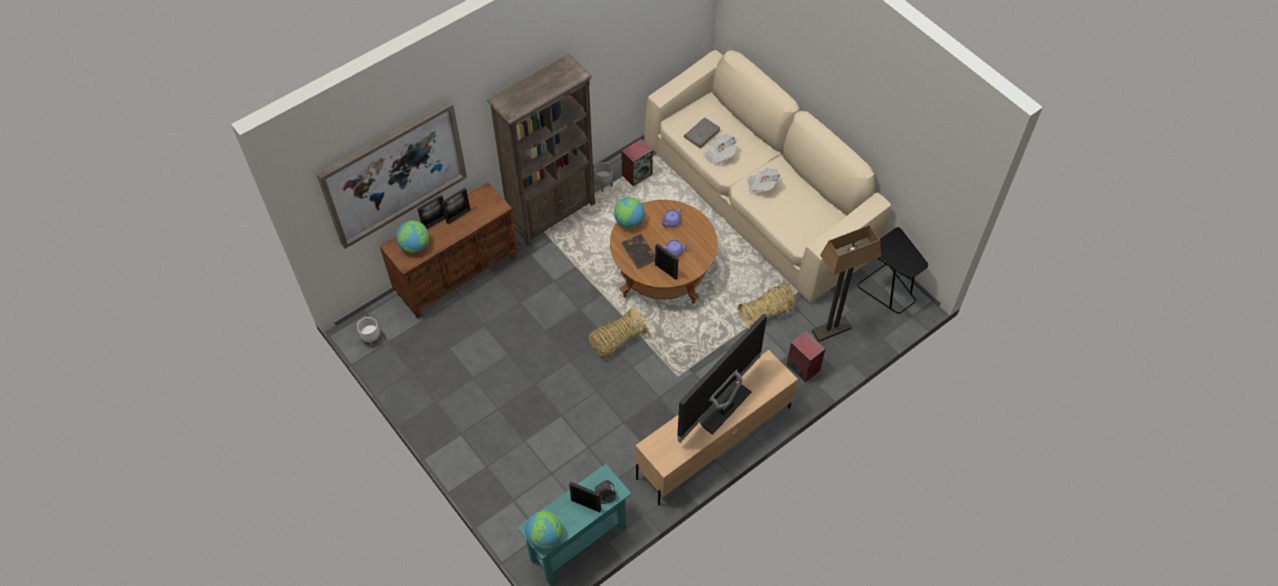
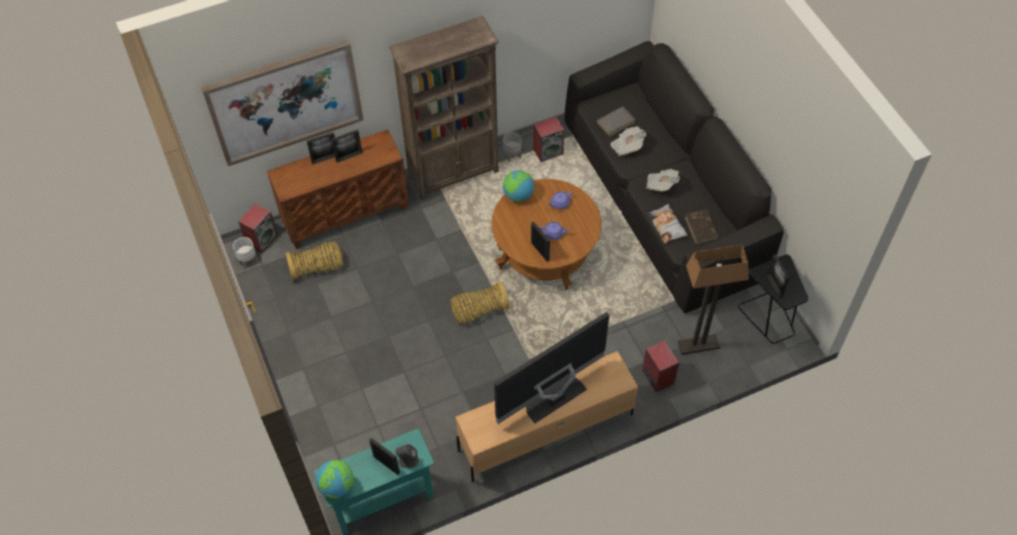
camera: 15 degrees right, 0 degrees up
globe [396,220,429,253] -> none
brown book [622,234,655,269] -> brown book moved to [685,210,719,244]
beige sofa [644,50,891,303] -> black sofa [564,41,783,313]
basket [738,284,796,329] -> basket moved to [286,242,343,280]
none -> speaker [238,203,278,253]
none -> pillow [647,204,688,244]
none -> picture frame [767,254,790,298]

